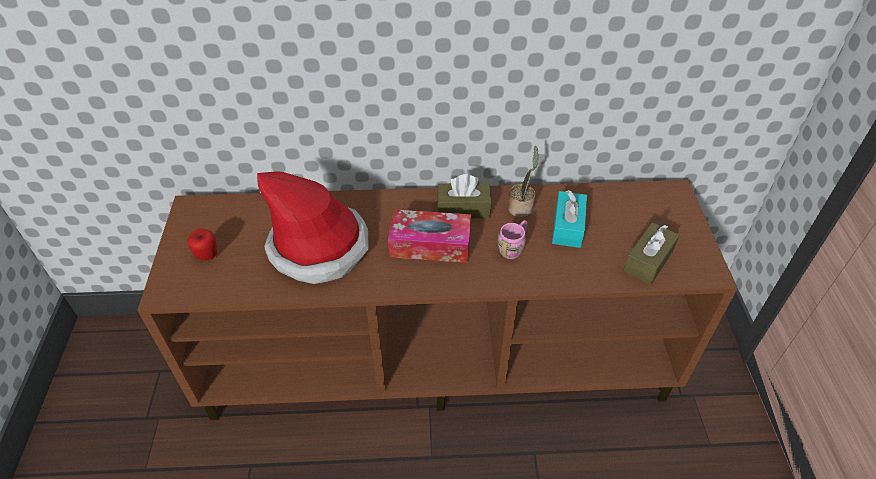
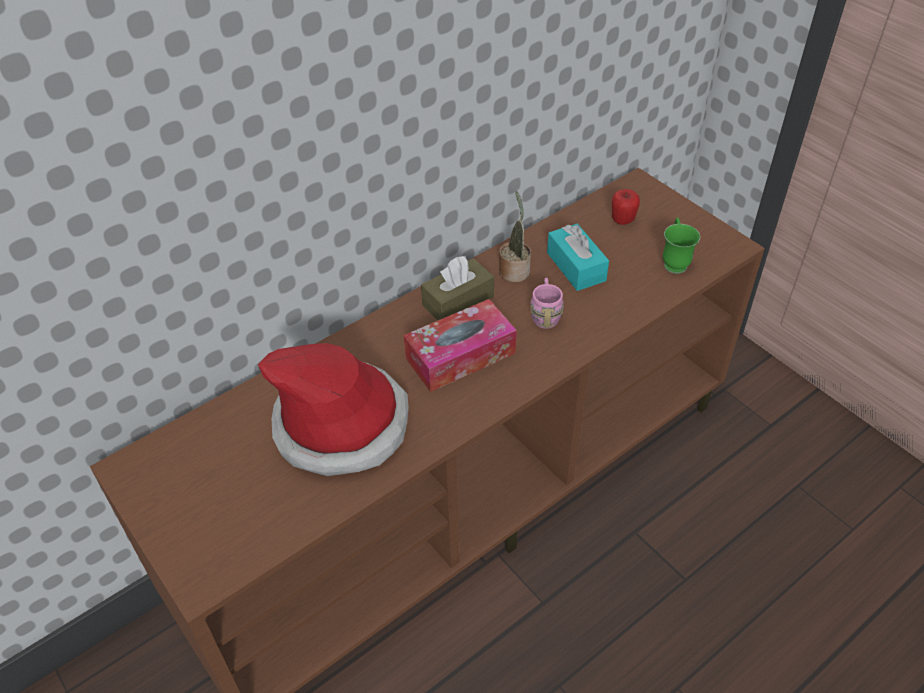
camera: 35 degrees left, 0 degrees up
apple [187,229,217,261] -> apple moved to [612,189,640,225]
brown tissue box [623,222,680,284] -> green mug [663,217,700,274]

